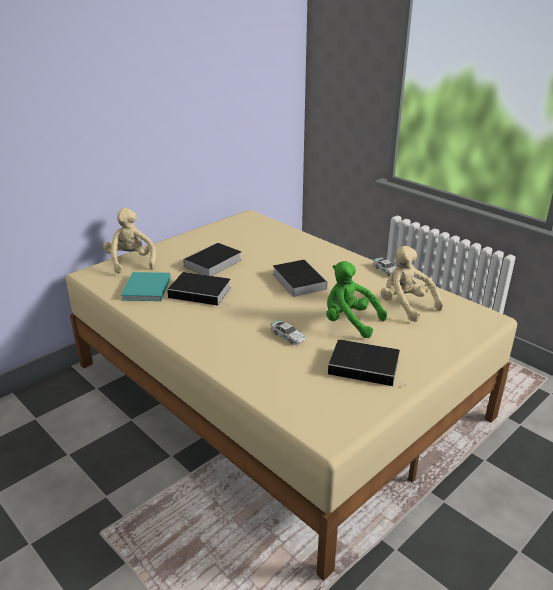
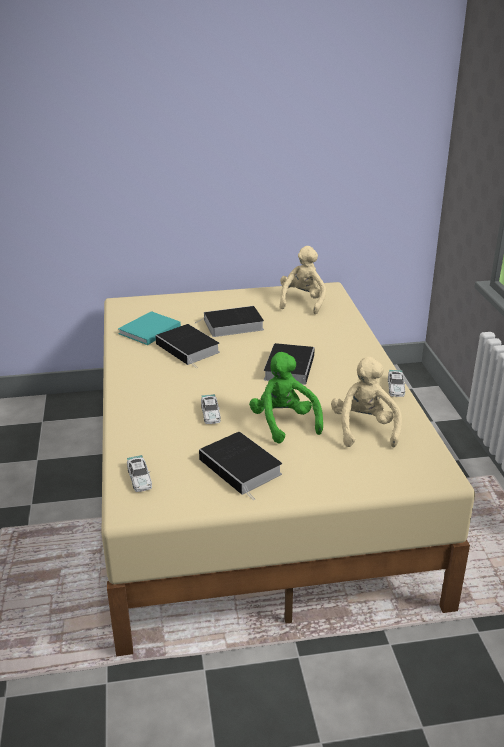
camera: 35 degrees right, 0 degrees up
beige plush toy [103,208,156,274] -> beige plush toy moved to [280,246,326,314]
none -> toy car [127,455,152,492]

